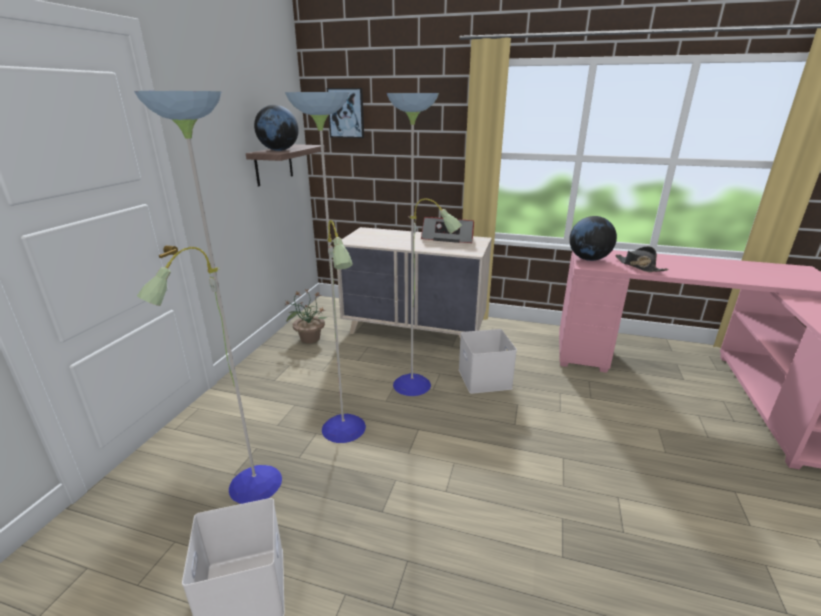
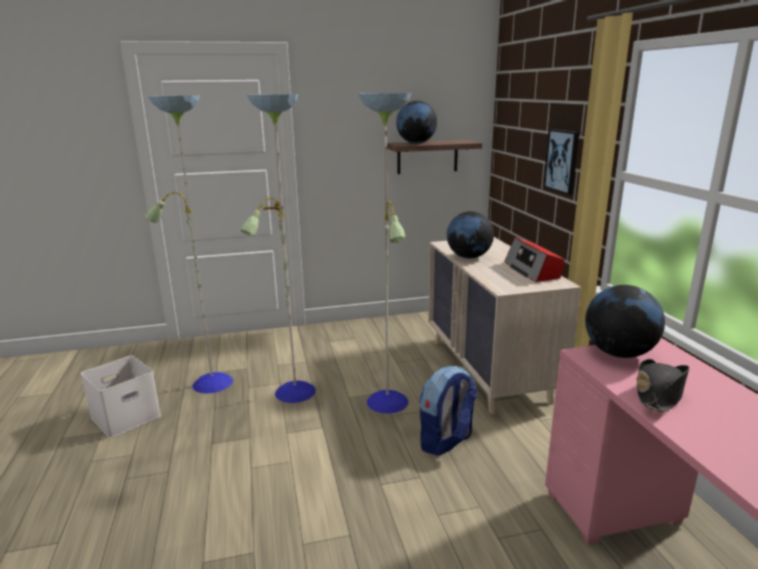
camera: 60 degrees right, 5 degrees down
potted plant [284,289,327,344] -> none
picture [327,88,364,138] -> picture moved to [543,129,579,195]
white storage box [459,329,517,394] -> backpack [419,366,477,456]
none -> globe [447,211,494,258]

